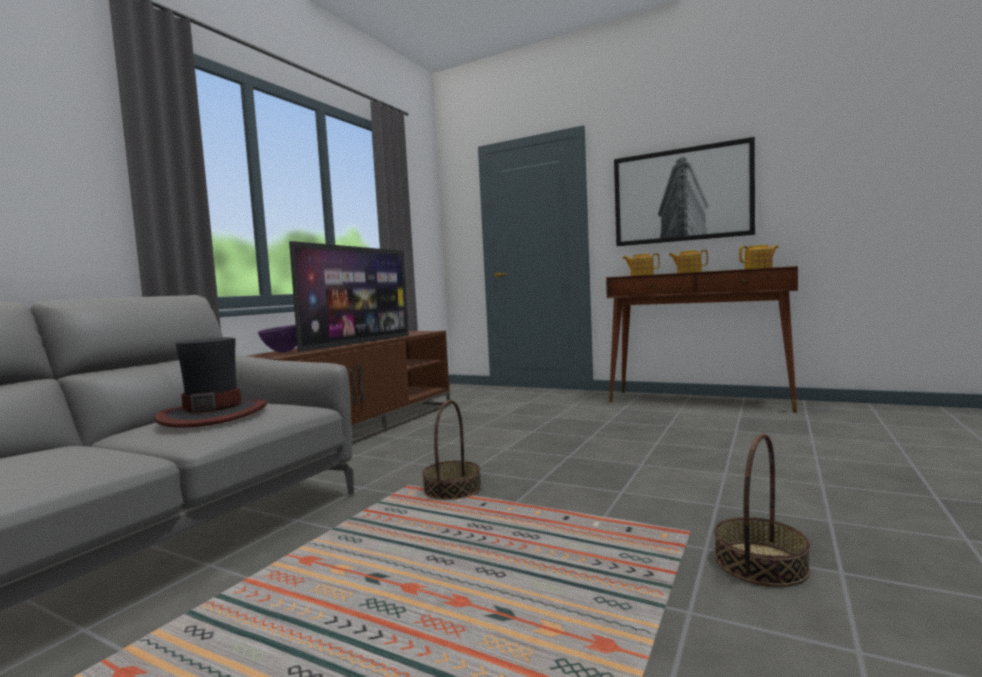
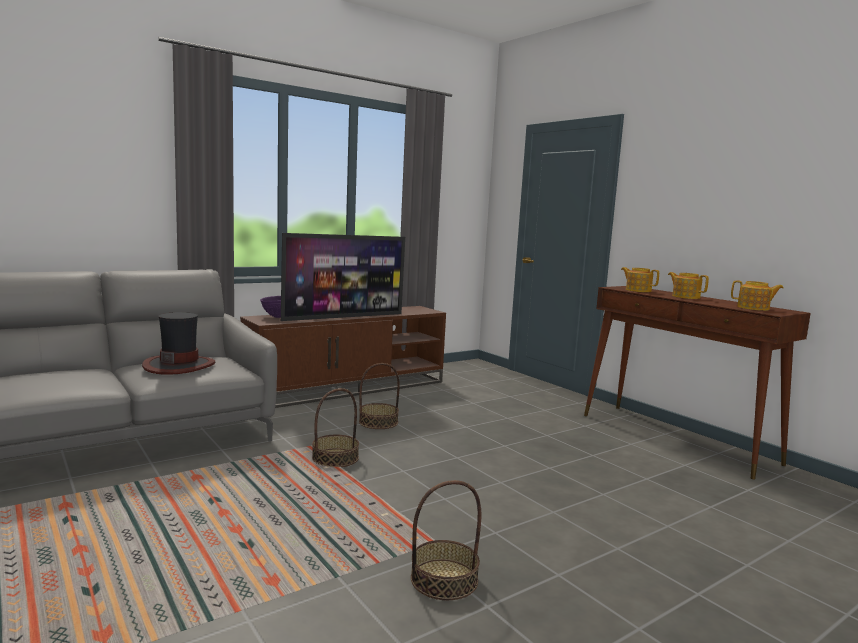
camera: 25 degrees right, 5 degrees up
picture [614,137,755,246] -> none
none -> basket [359,363,400,429]

